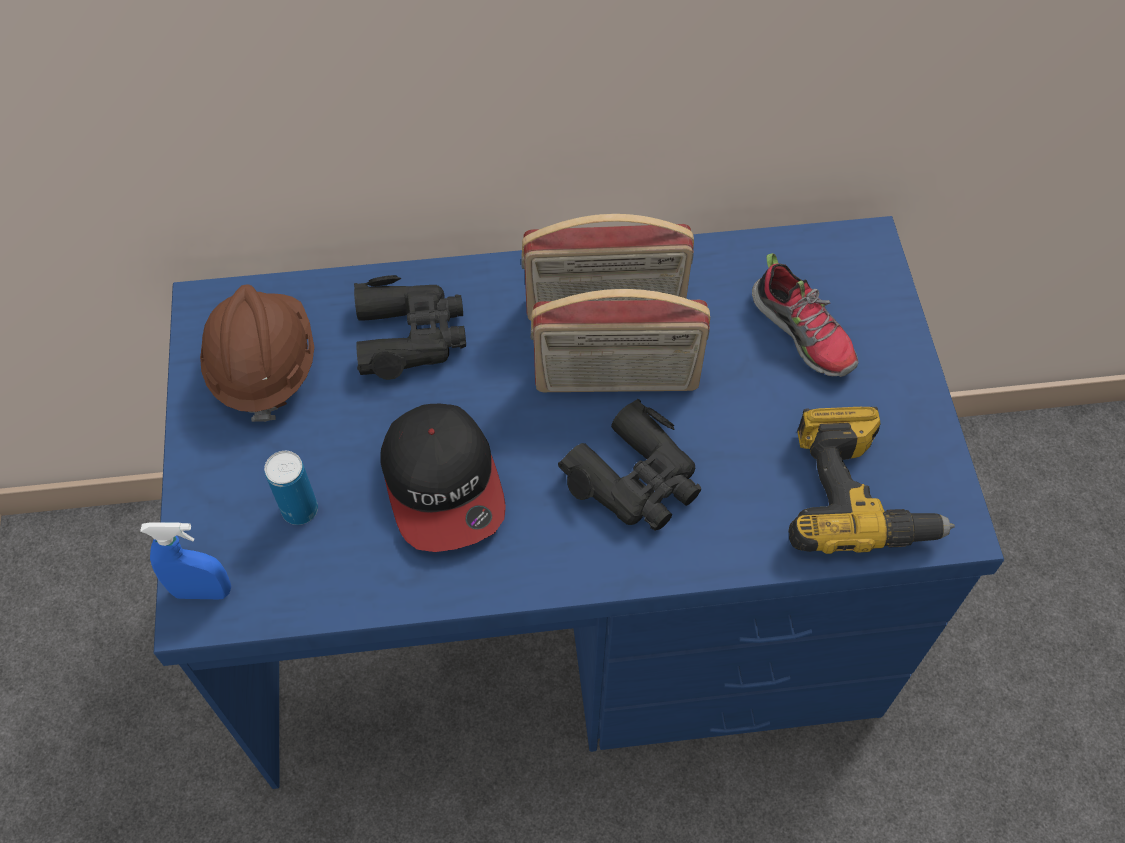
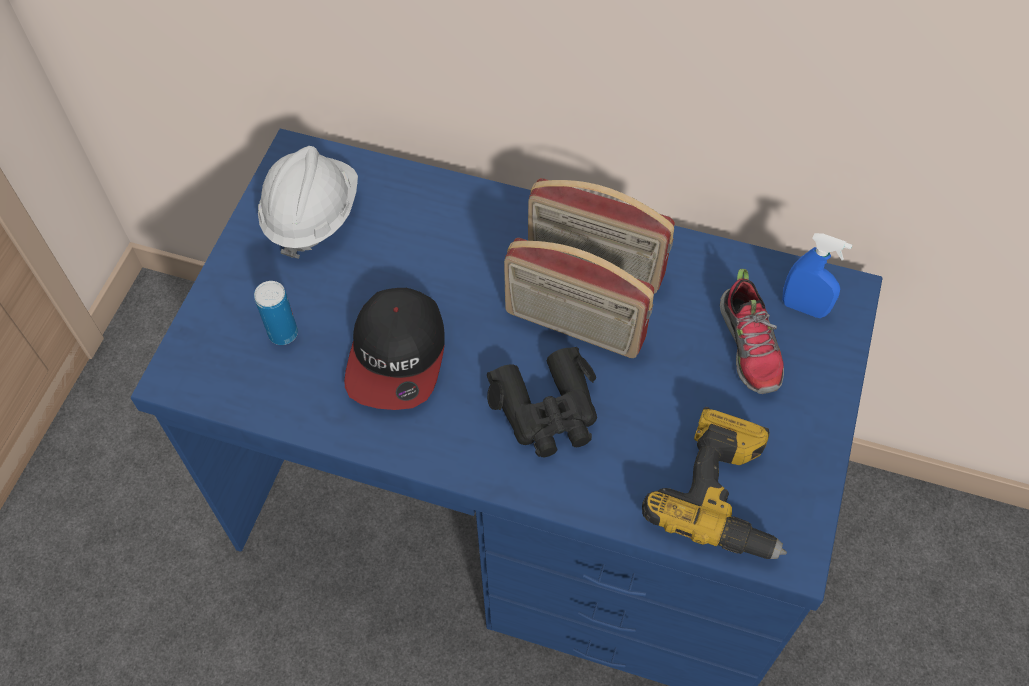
camera: 25 degrees right, 0 degrees up
blue spray bottle [140,522,231,599] -> blue spray bottle moved to [782,233,852,318]
brown hard hat [200,285,314,422] -> white hard hat [258,146,358,259]
black binoculars [354,275,466,380] -> none

